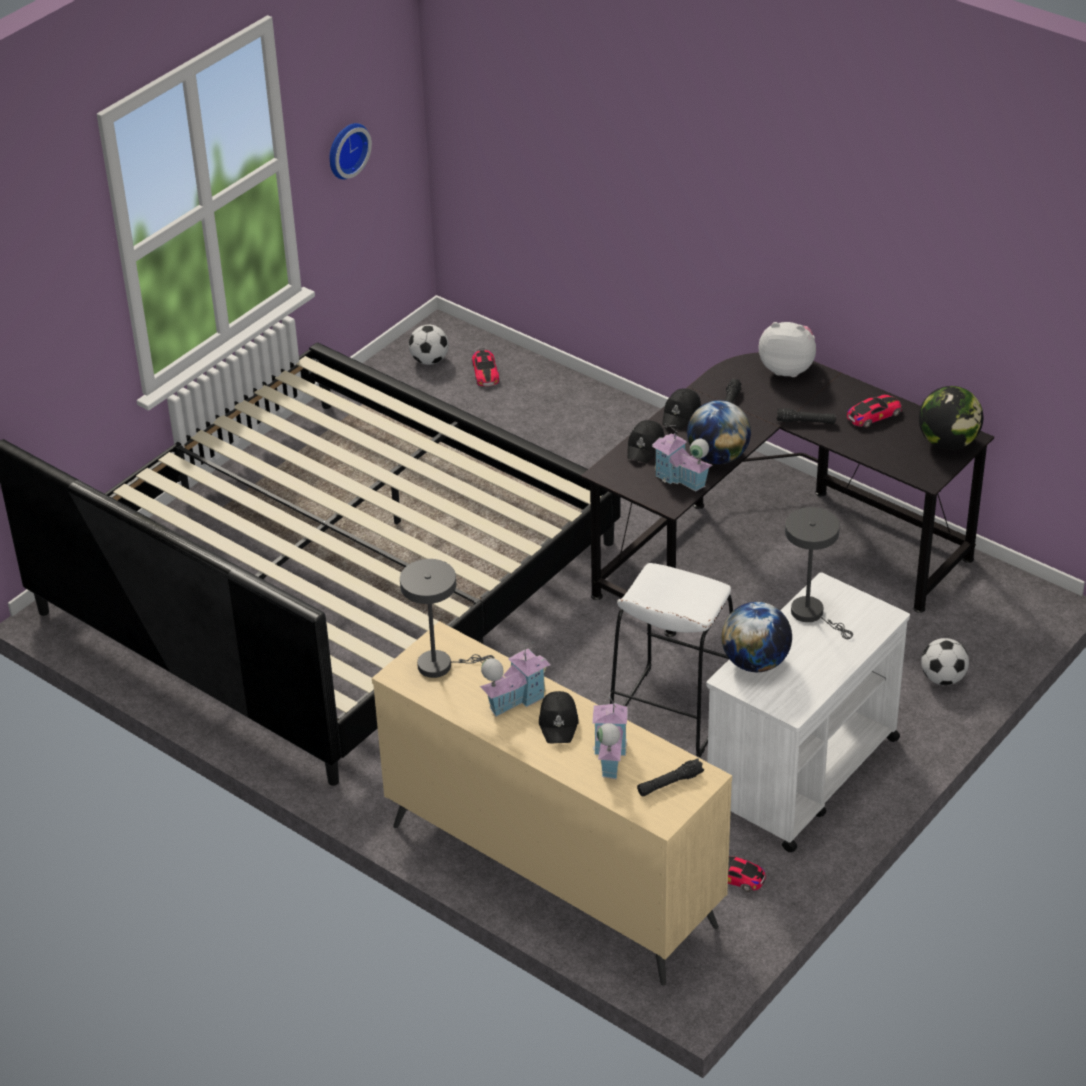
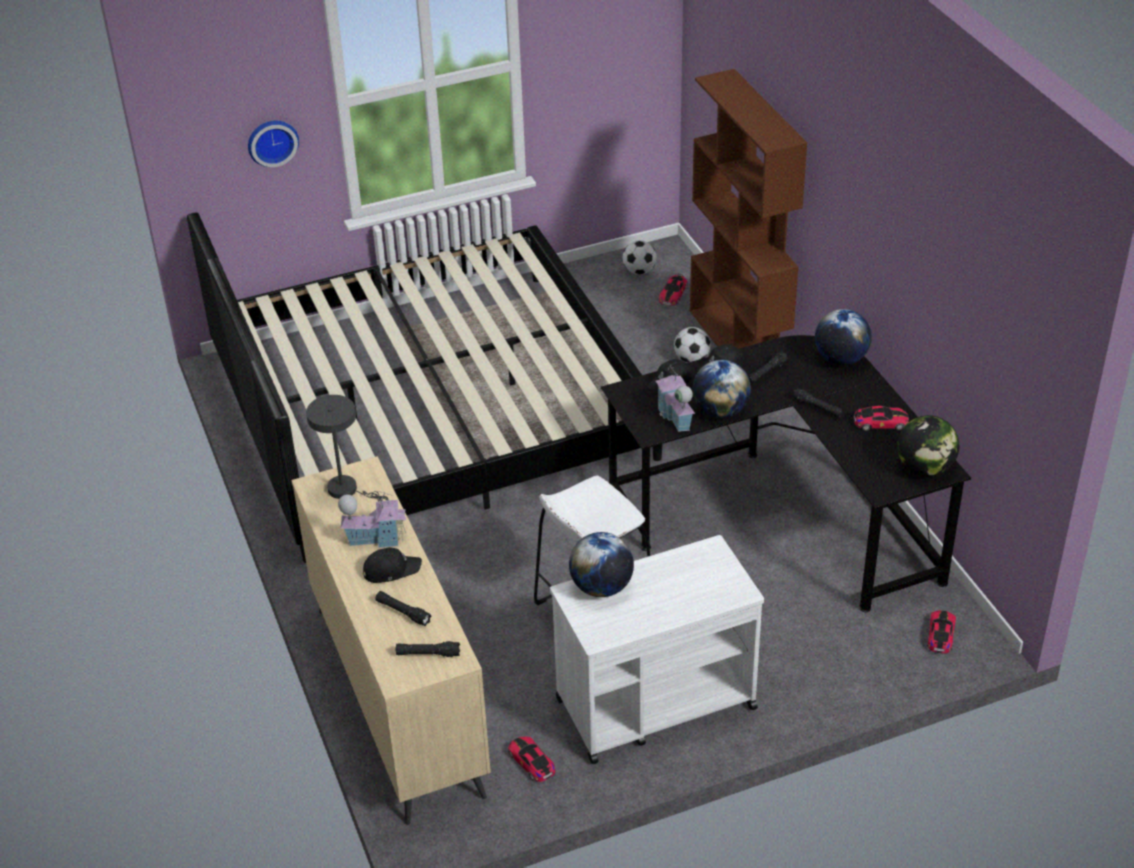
camera: 30 degrees right, 0 degrees up
wall clock [330,123,372,179] -> wall clock moved to [248,121,299,167]
black cap [539,691,579,743] -> black cap turned 135 degrees counterclockwise [363,547,422,583]
toy house [592,691,628,779] -> black flashlight [375,591,431,626]
plush toy [759,322,816,377] -> globe [815,309,872,365]
grey table lamp [785,507,853,639] -> none
football [921,638,969,685] -> football moved to [674,327,710,363]
none -> brown bookcase [690,69,807,349]
none -> toy car [927,610,956,654]

